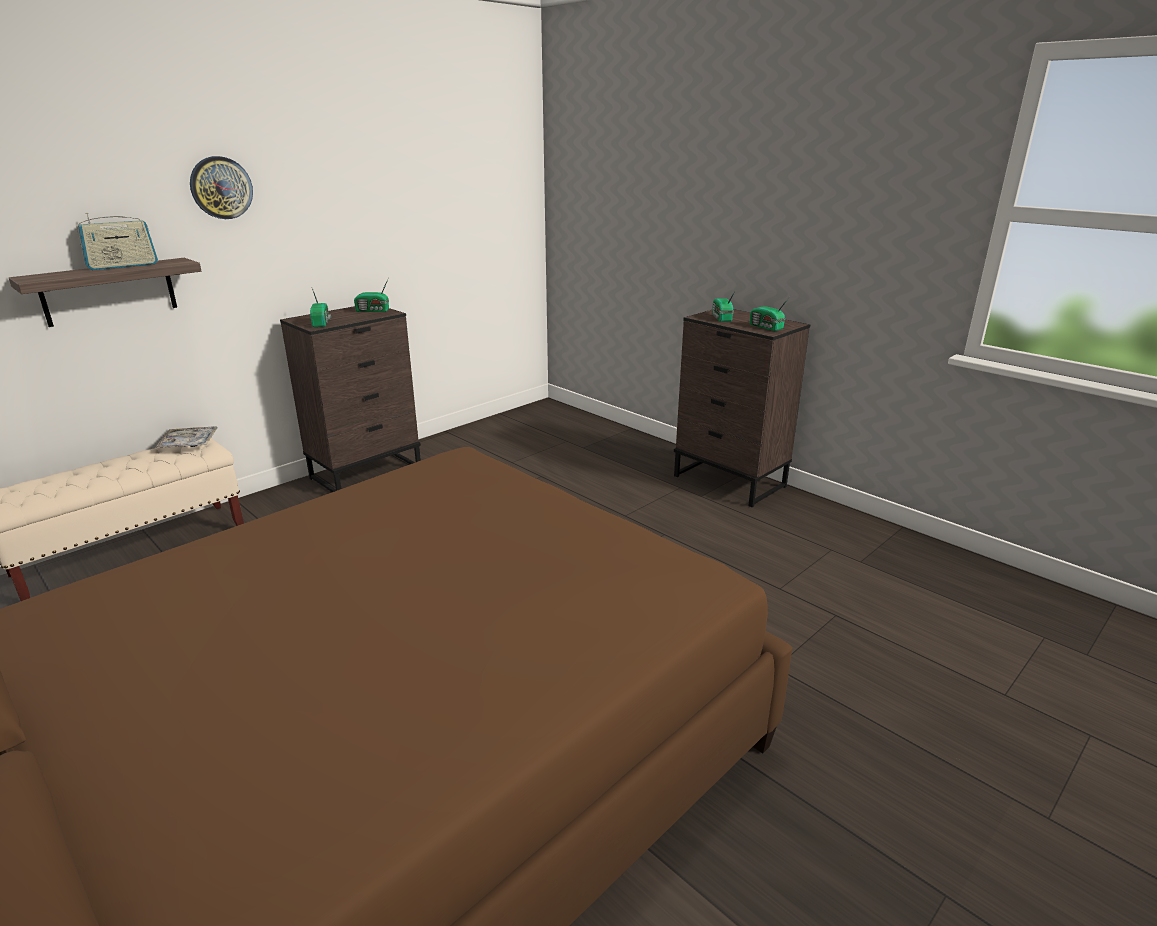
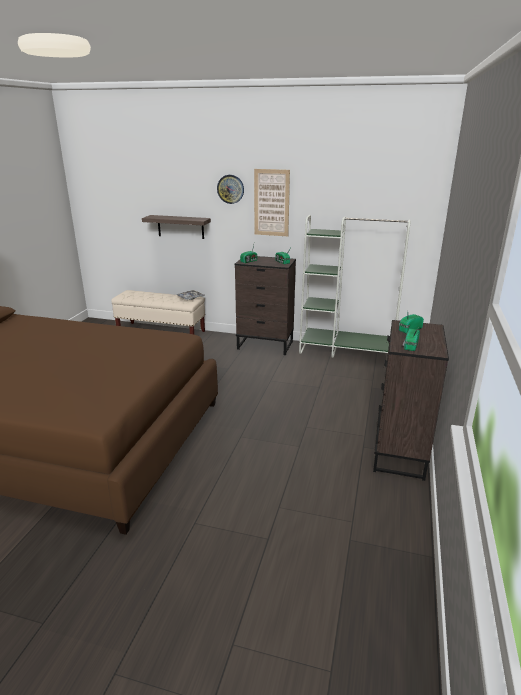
camera: 60 degrees right, 0 degrees up
radio [77,213,158,270] -> none
none -> picture [254,169,290,236]
none -> green clothes rack [299,215,410,358]

